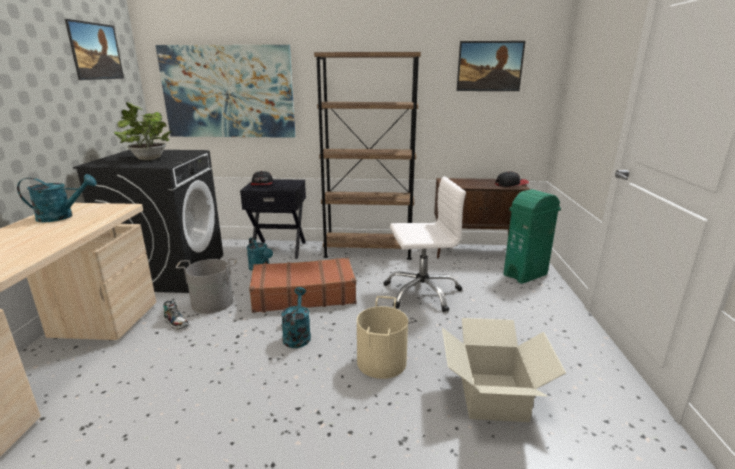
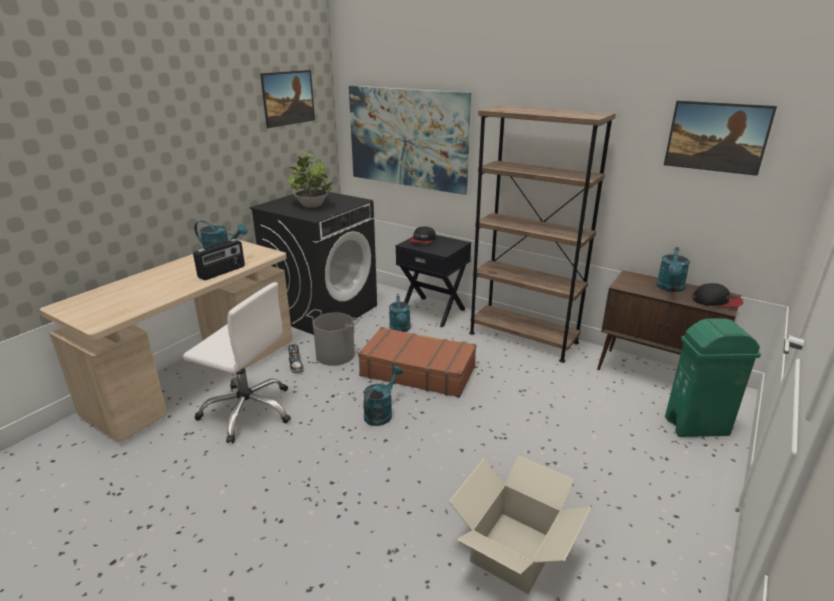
camera: 30 degrees right, 5 degrees up
beige bucket [357,296,408,379] -> none
white office chair [383,176,466,312] -> white office chair moved to [183,282,291,443]
none -> radio [193,239,245,280]
none -> turquoise watering can [656,247,690,292]

